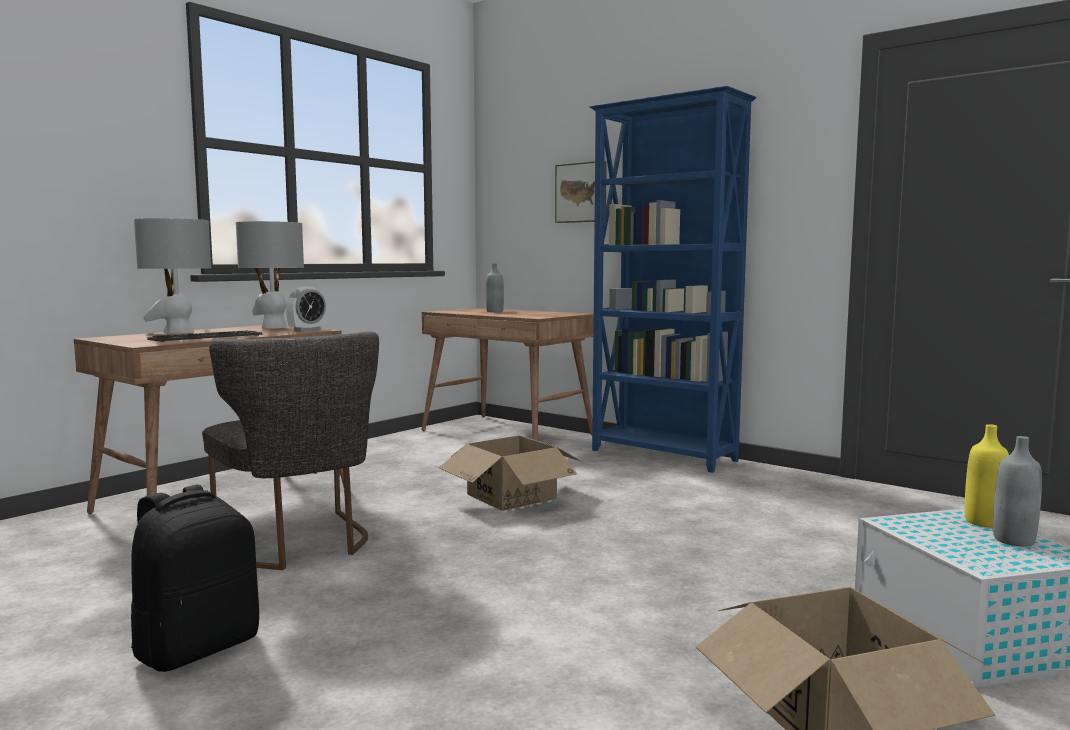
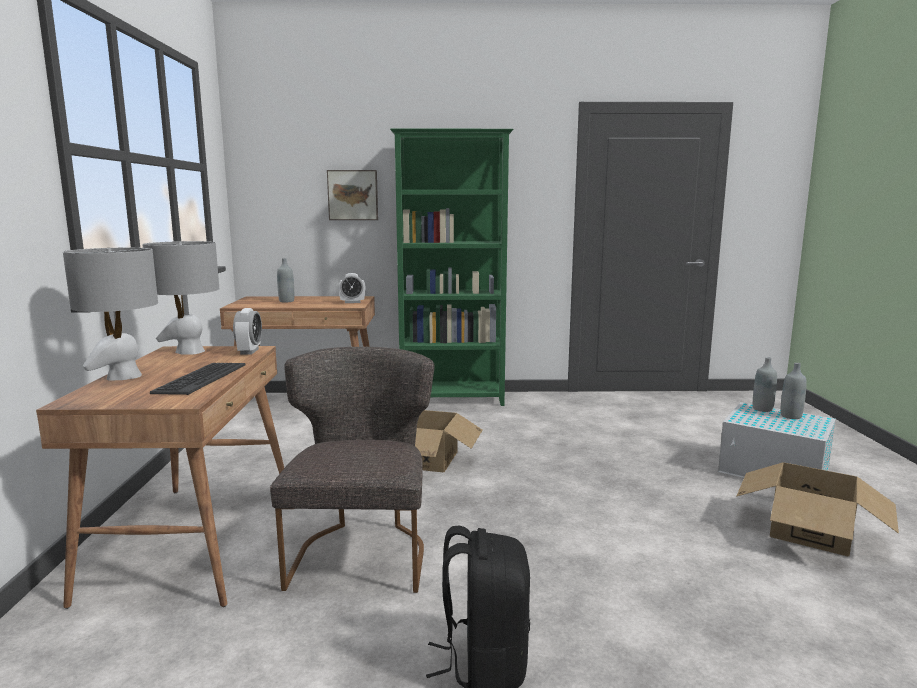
camera: 40 degrees left, 5 degrees up
grey chair [202,331,379,570] -> grey chair turned 105 degrees counterclockwise [270,347,434,593]
blue bookcase [589,86,757,473] -> green bookcase [390,128,514,406]
yellow bottle [965,424,1009,528] -> grey bottle [753,357,777,412]
none -> alarm clock [339,273,365,303]

